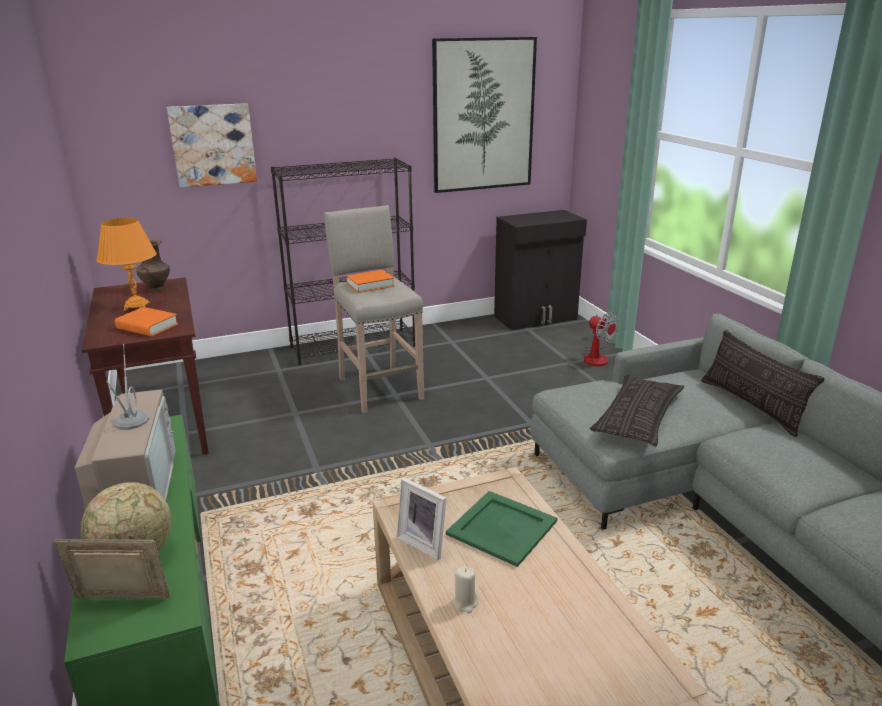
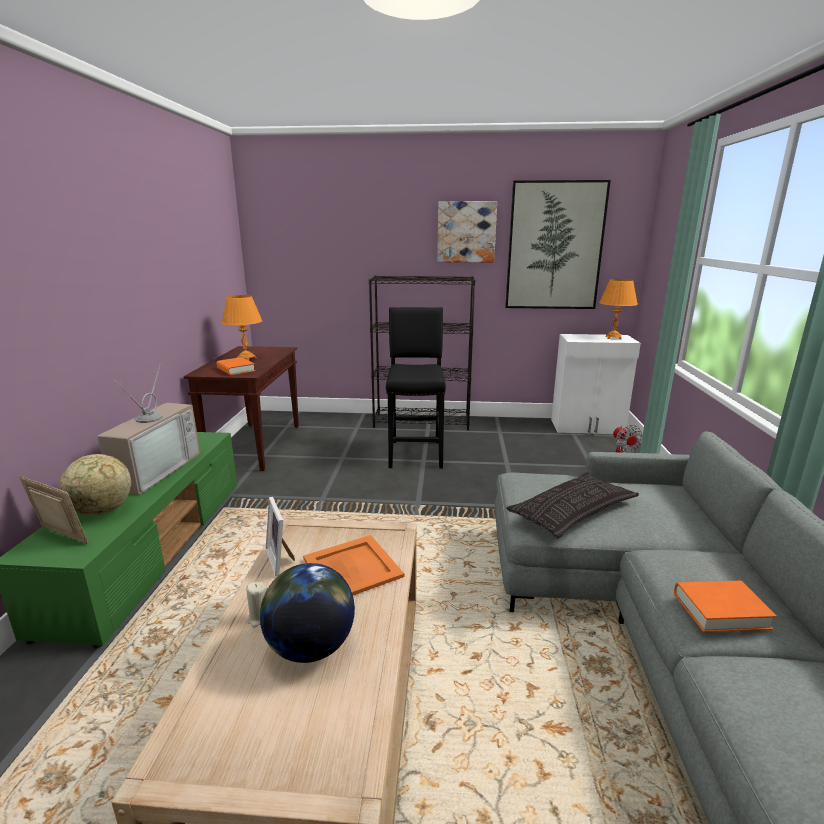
camera: 25 degrees right, 5 degrees down
brown vase [136,238,170,291] -> none
picture [167,103,257,188] -> picture moved to [437,201,497,262]
beige stool [323,205,424,413] -> black stool [386,307,446,468]
orange book [346,270,395,293] -> orange book moved to [674,581,777,632]
green tray [446,491,557,567] -> orange tray [303,535,404,595]
black cabinet [494,210,587,330] -> white cabinet [551,334,641,434]
pillow [701,330,824,437] -> none
none -> globe [260,563,355,663]
none -> orange table lamp [599,279,638,340]

